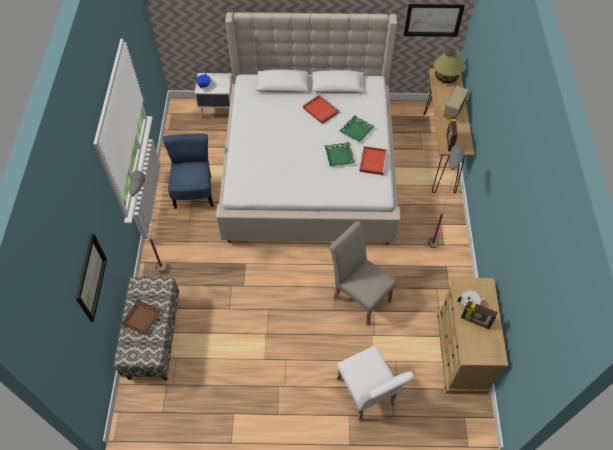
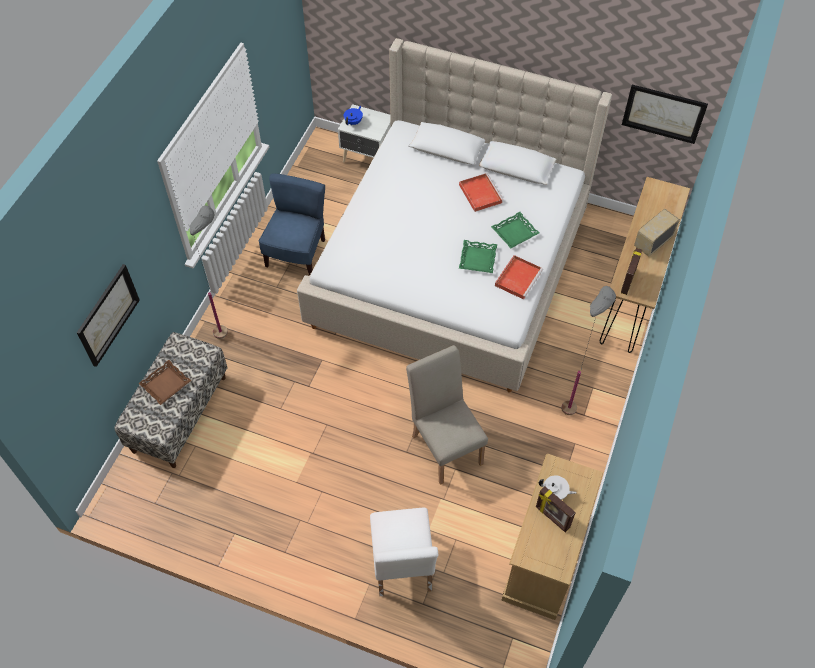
camera: 20 degrees right, 0 degrees up
table lamp [434,48,464,83] -> none

